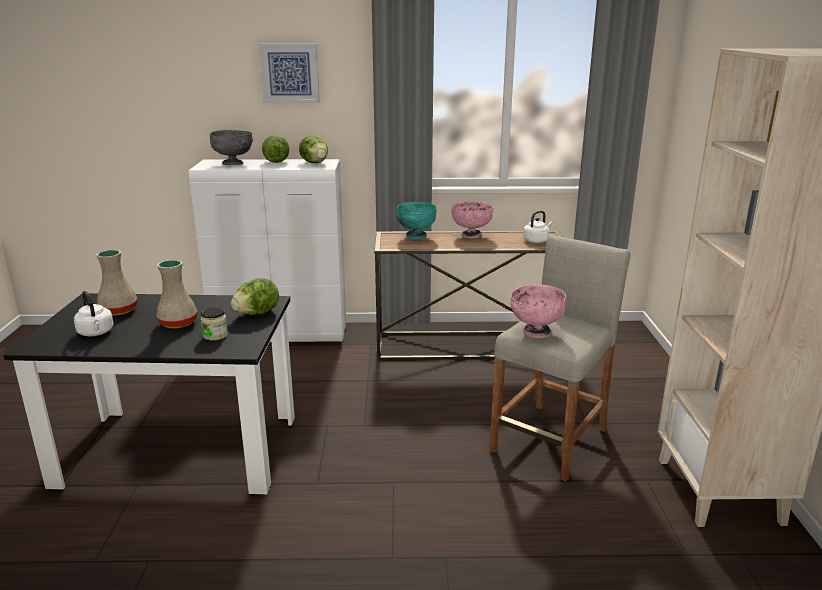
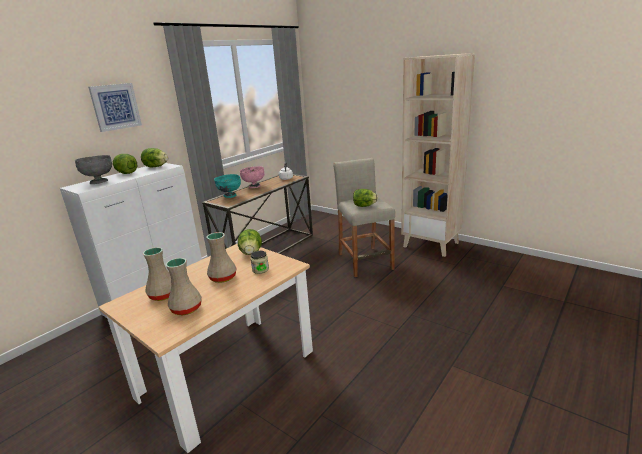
camera: 50 degrees left, 0 degrees up
black dining table [3,293,295,496] -> beige dining table [99,244,313,453]
white kettle [74,291,114,336] -> beige vase [165,258,202,315]
pink bowl [511,284,566,338] -> lettuce [353,189,378,207]

